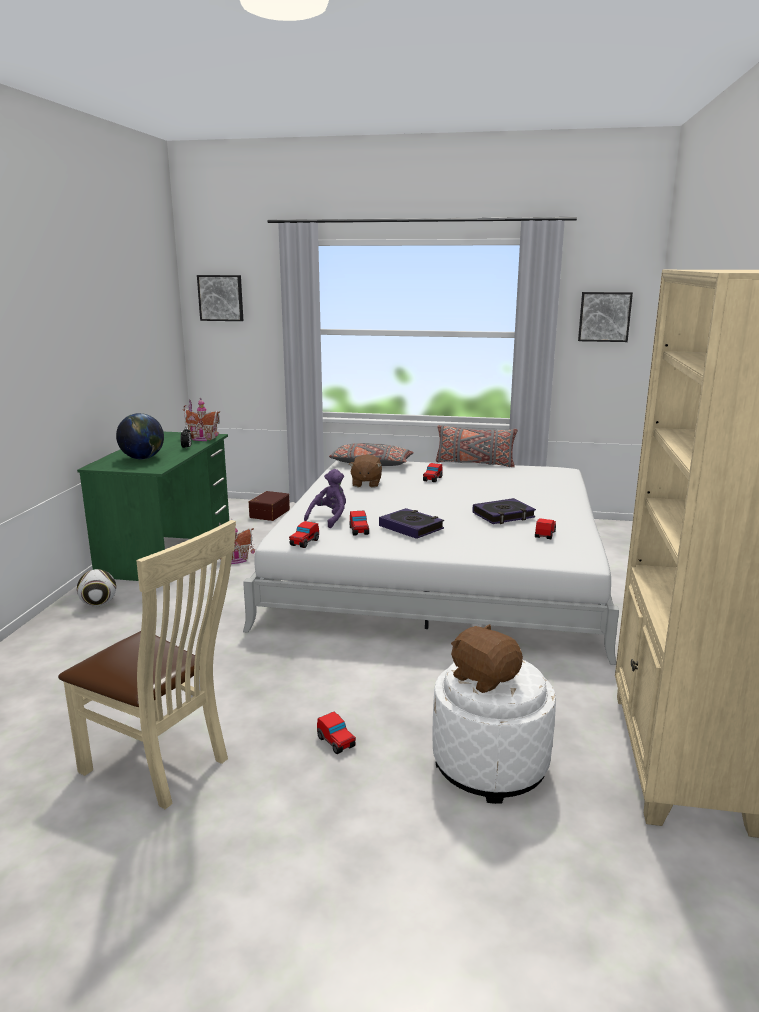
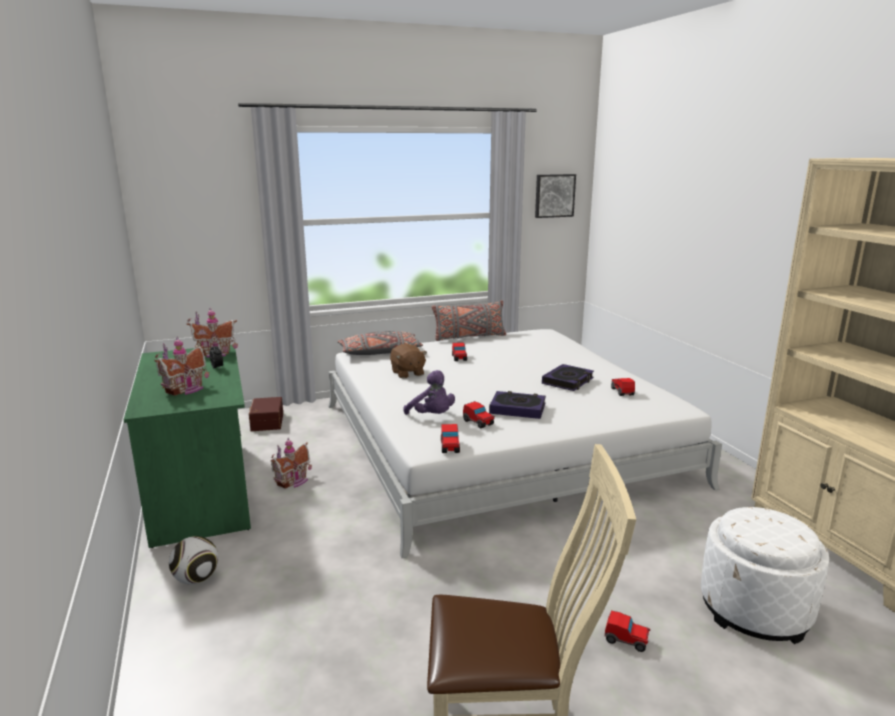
camera: 30 degrees left, 0 degrees up
globe [116,413,164,460] -> toy house [154,336,209,396]
picture [197,275,243,321] -> none
purple plush toy [304,469,346,528] -> purple plush toy turned 135 degrees clockwise [403,370,455,415]
brown plush toy [451,624,523,693] -> none

